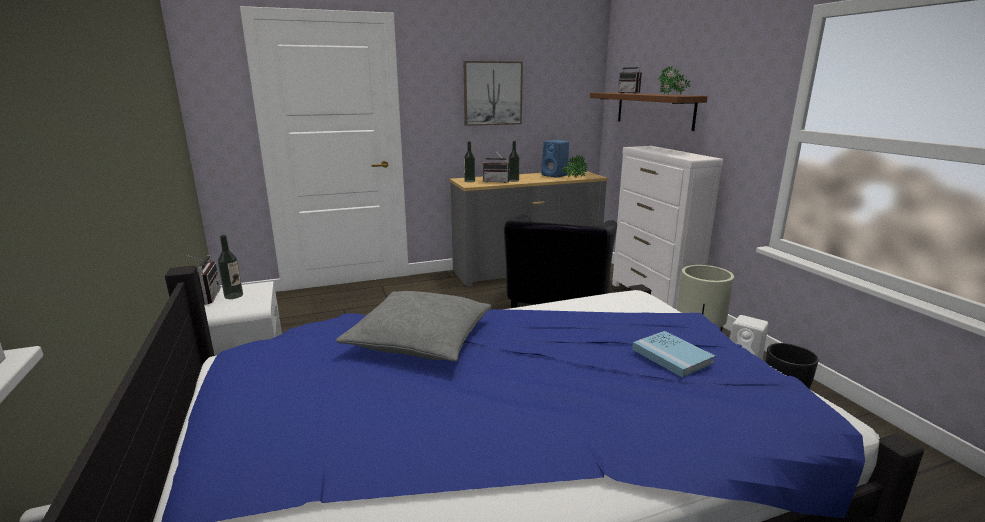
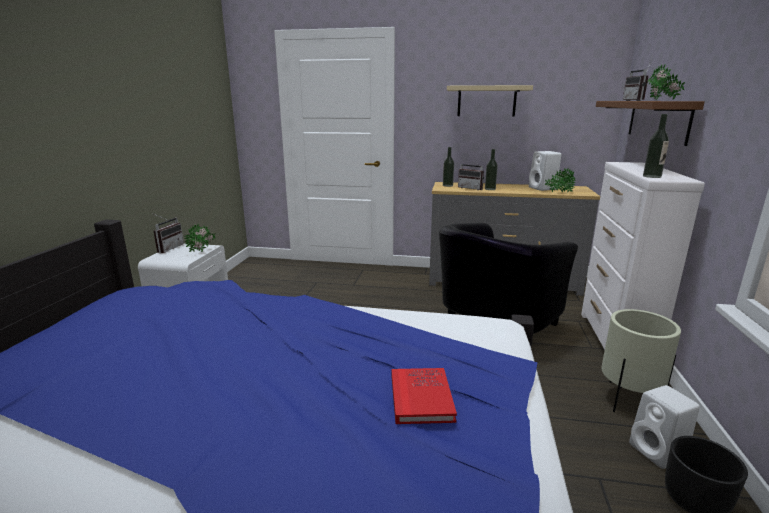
camera: 30 degrees right, 0 degrees up
bottle [218,235,243,299] -> bottle moved to [643,114,669,178]
grey pillow [336,291,492,362] -> none
picture [463,61,523,126] -> beige shelf [447,85,533,117]
blue speaker [541,140,569,178] -> white speaker [529,151,561,191]
blue book [632,331,715,377] -> red book [392,368,457,424]
none -> potted plant [184,224,216,252]

